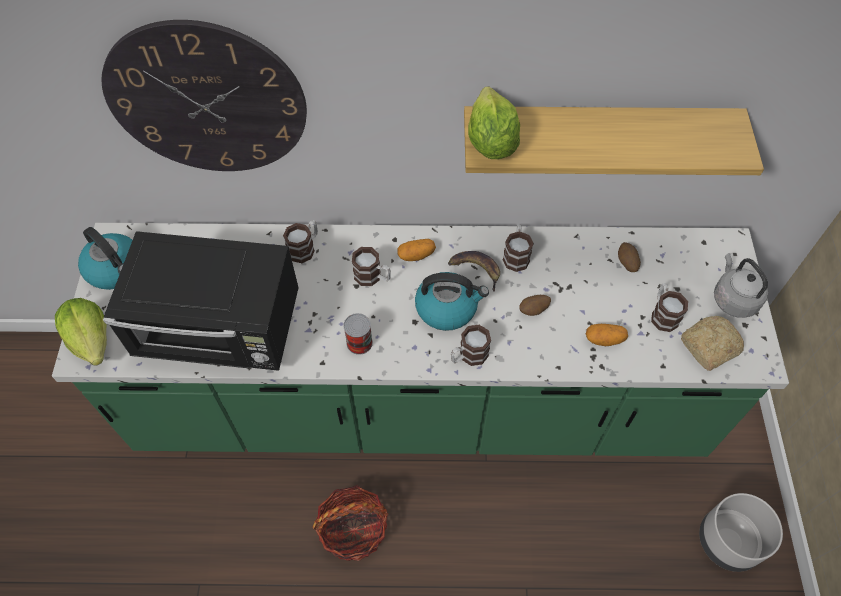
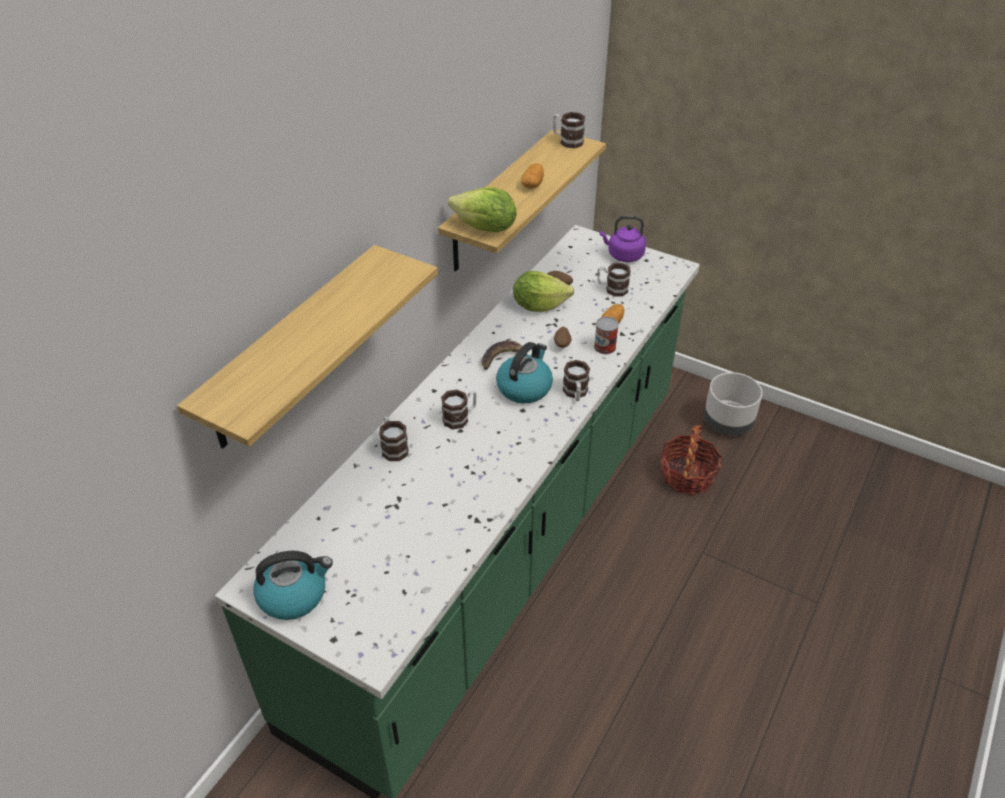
camera: 60 degrees left, 15 degrees down
lettuce [55,298,107,365] -> lettuce moved to [513,271,574,312]
wall clock [101,20,307,171] -> shelf [177,245,438,448]
black microwave [103,231,299,371] -> none
basket [313,486,388,561] -> basket moved to [660,425,723,495]
can [343,313,373,355] -> can moved to [594,317,619,354]
potato [397,239,436,261] -> potato moved to [521,163,544,188]
mug [503,224,534,272] -> mug moved to [553,112,585,148]
bread [681,316,744,371] -> none
grey kettle [714,253,768,318] -> purple kettle [600,216,646,262]

